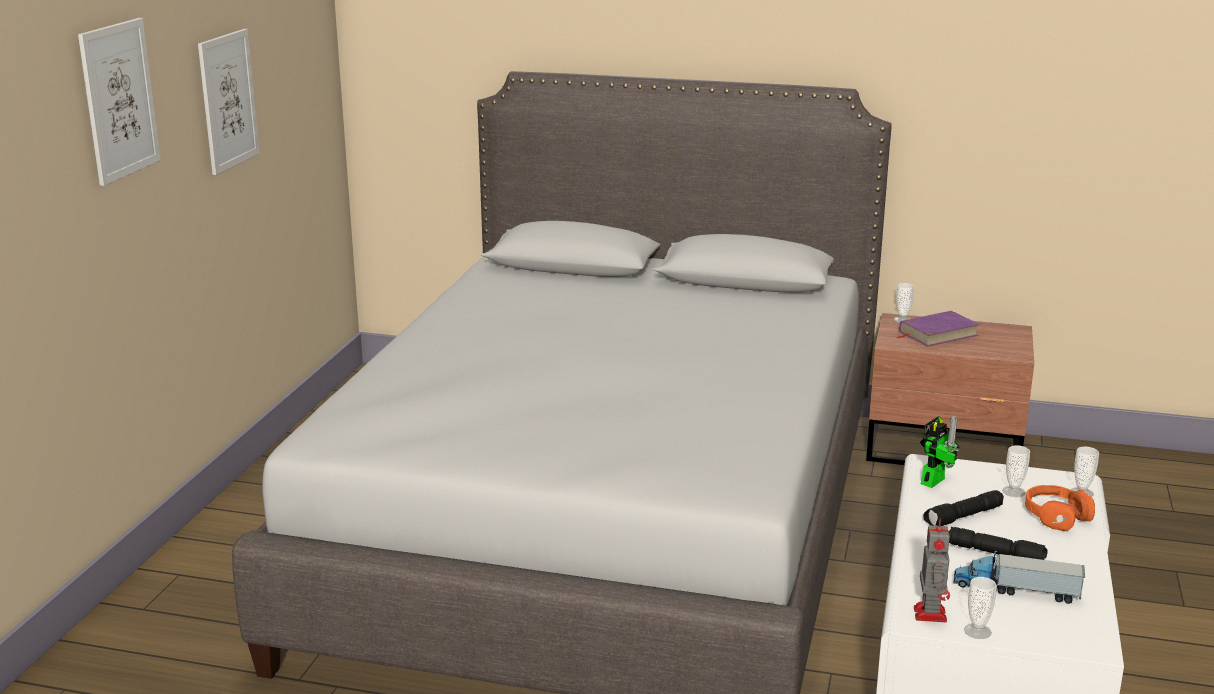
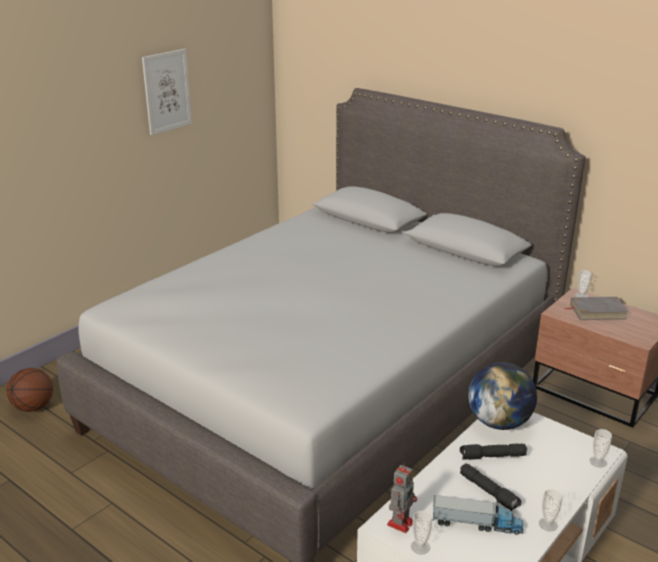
camera: 25 degrees right, 5 degrees up
picture [78,18,161,186] -> none
purple book [897,311,980,347] -> grey book [565,297,628,320]
toy robot [920,415,960,488] -> globe [468,362,537,430]
toy truck [954,551,1085,604] -> toy truck turned 150 degrees clockwise [432,495,523,535]
cup [1002,445,1030,497] -> cup moved to [539,489,562,531]
orange headphones [1025,485,1095,531] -> none
none -> basketball [6,368,53,412]

